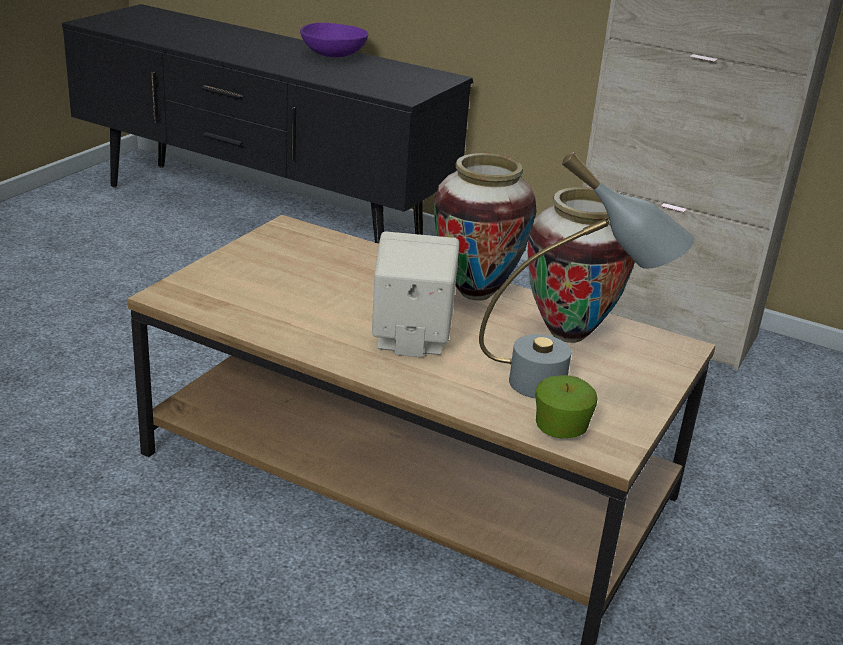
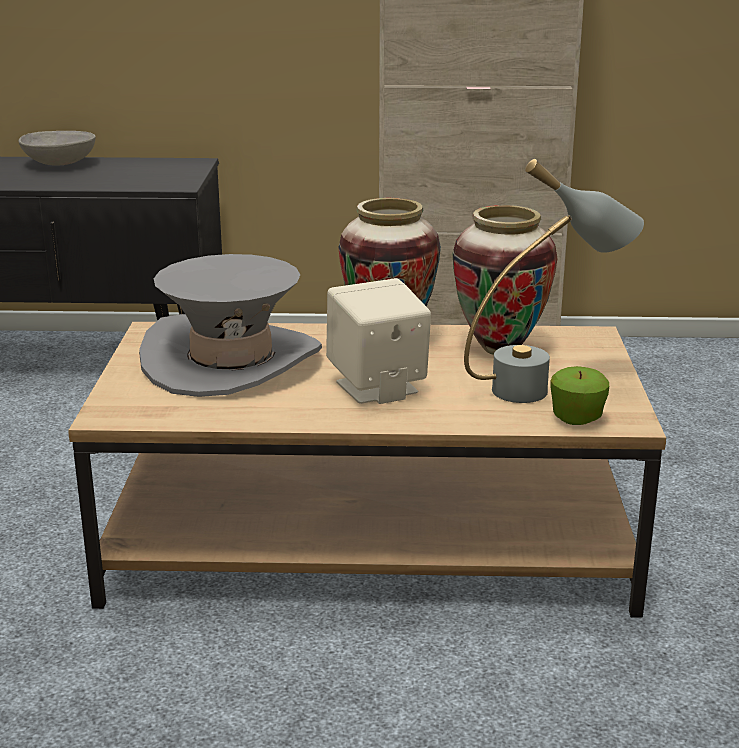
camera: 25 degrees left, 5 degrees down
purple bowl [300,23,368,57] -> grey bowl [19,131,96,166]
none -> grey hat [139,254,322,397]

